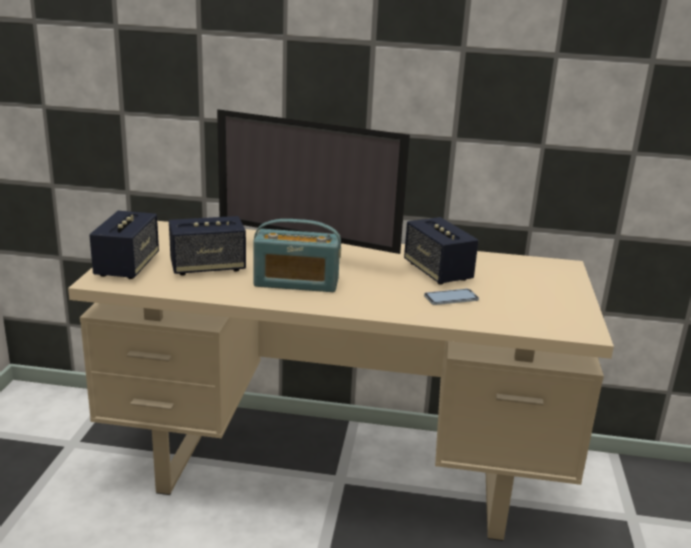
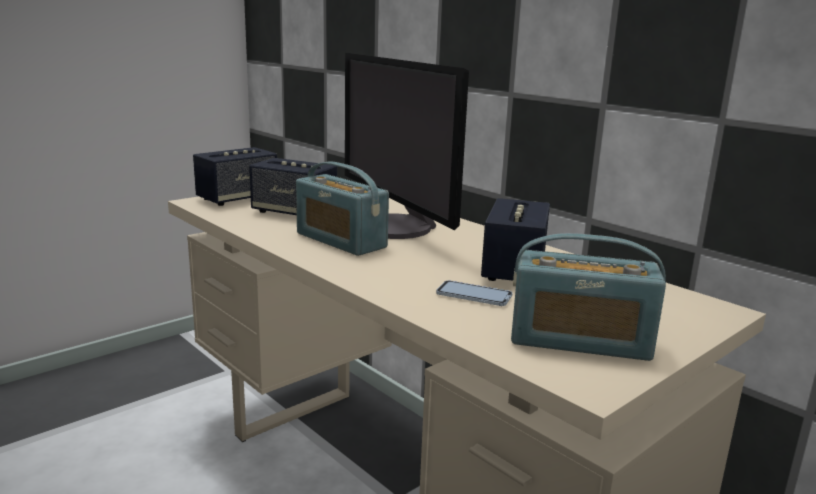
camera: 40 degrees right, 5 degrees down
none -> radio [511,233,666,361]

